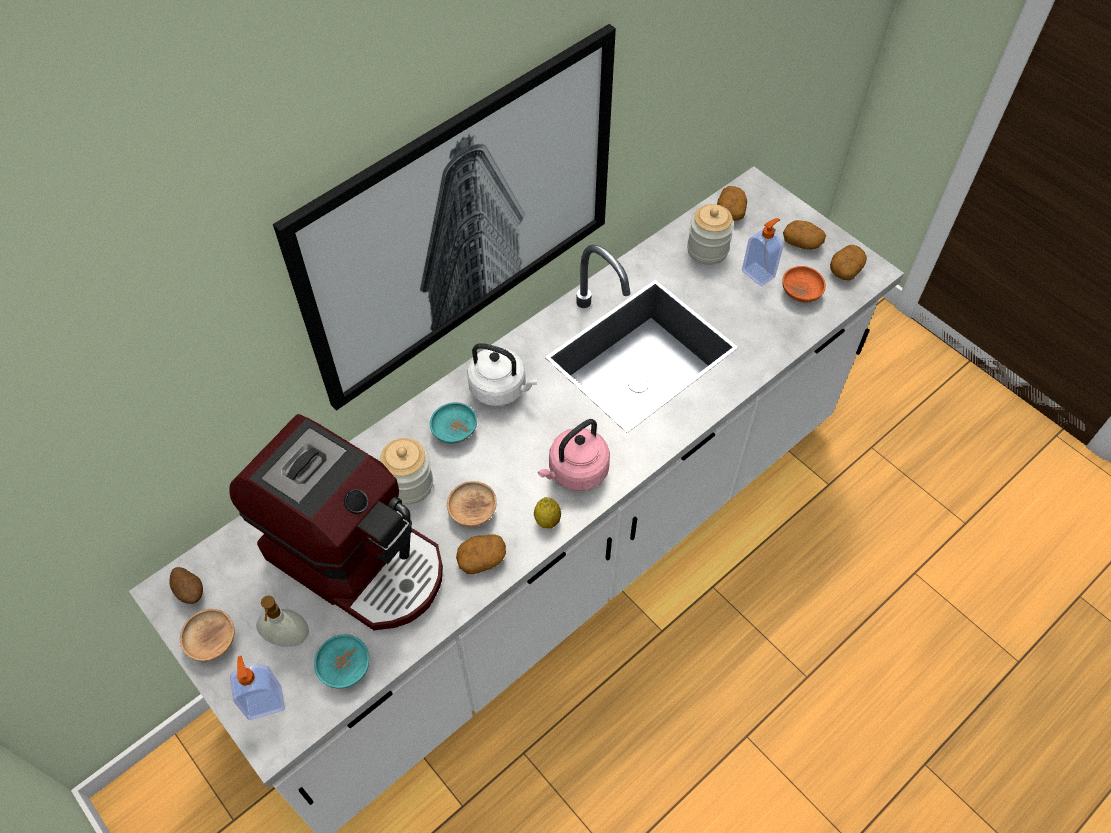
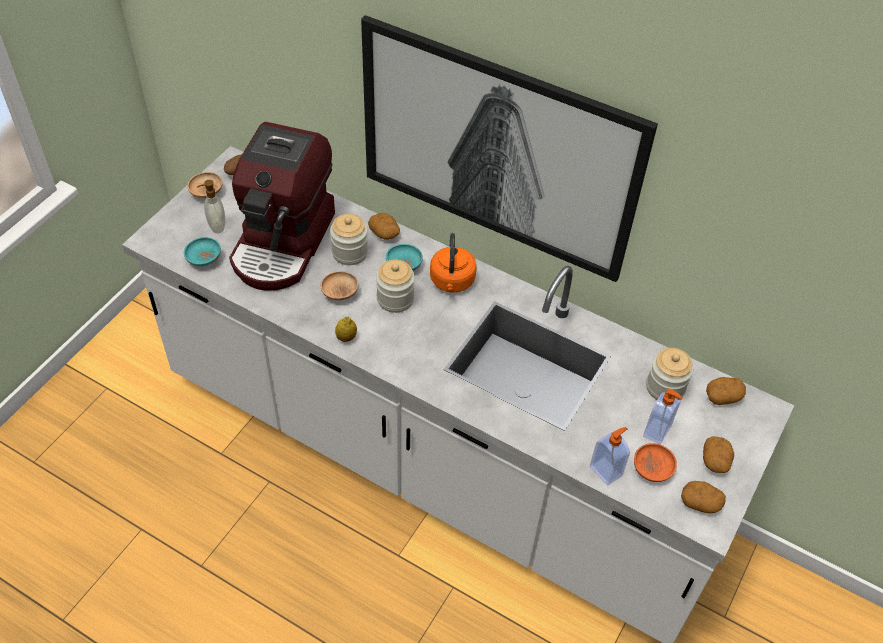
camera: 70 degrees right, 5 degrees down
soap dispenser [230,656,285,720] -> soap dispenser moved to [590,427,630,485]
potato [456,534,506,574] -> potato moved to [368,213,400,240]
white kettle [467,343,538,406] -> orange kettle [430,233,477,293]
pink kettle [538,419,610,491] -> none
none -> jar [376,259,415,313]

